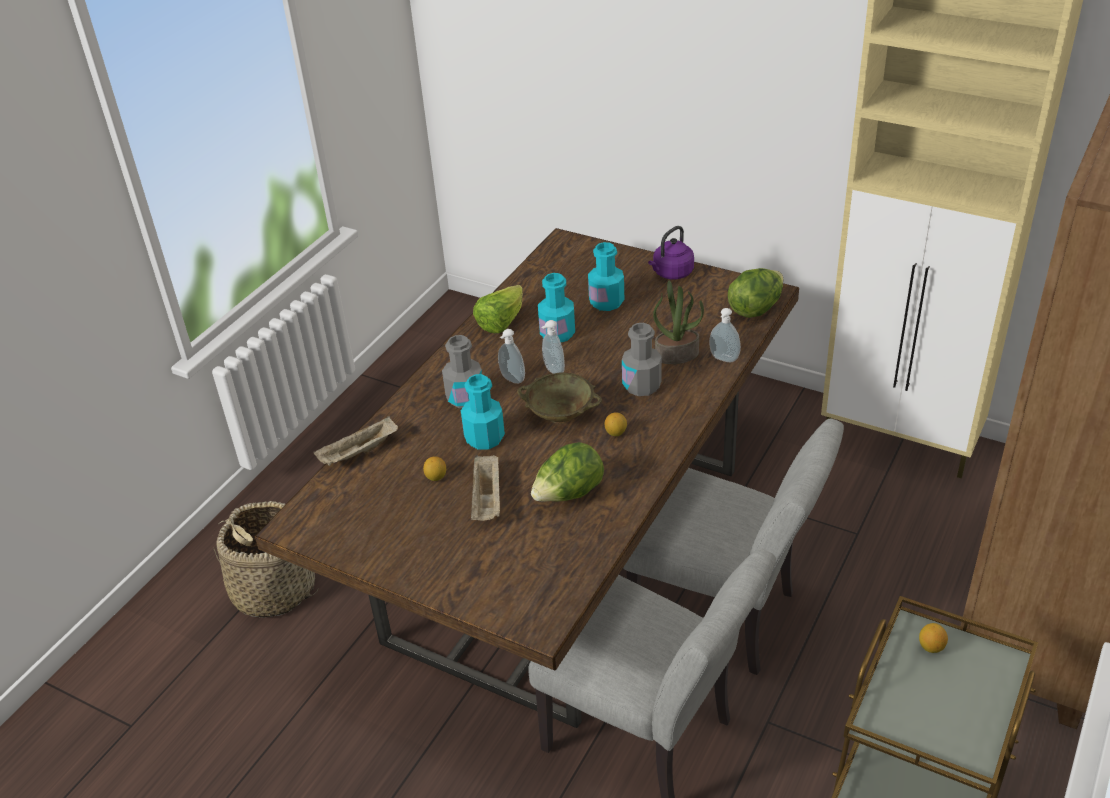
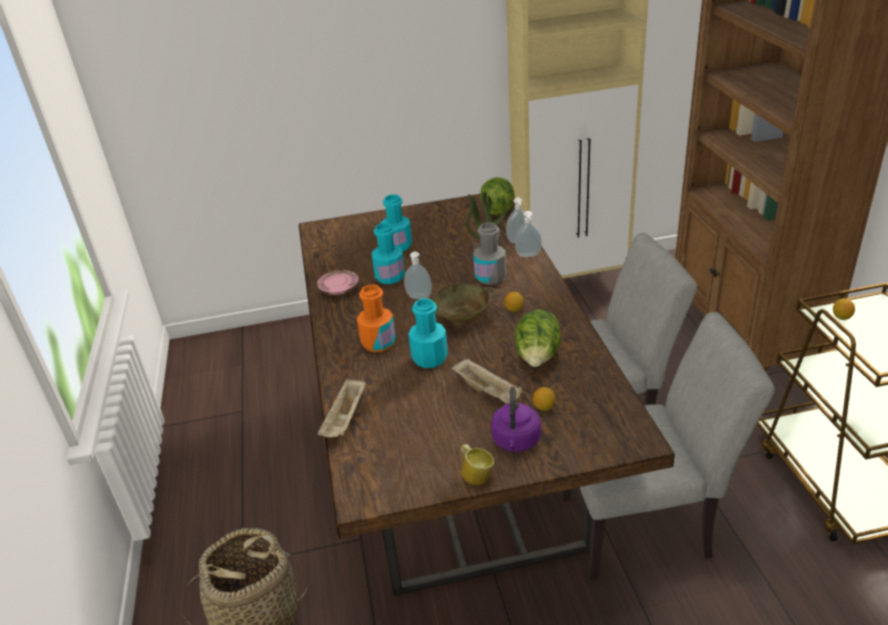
camera: 40 degrees left, 5 degrees down
lemon [423,456,446,481] -> lemon moved to [533,387,555,411]
grey bottle [442,335,482,408] -> orange bottle [357,284,396,352]
lettuce [473,285,523,333] -> pink plate [317,270,359,295]
soap dispenser [498,329,525,384] -> soap dispenser moved to [515,211,542,257]
purple kettle [648,226,694,280] -> purple kettle moved to [491,386,541,452]
none -> mug [461,444,494,485]

